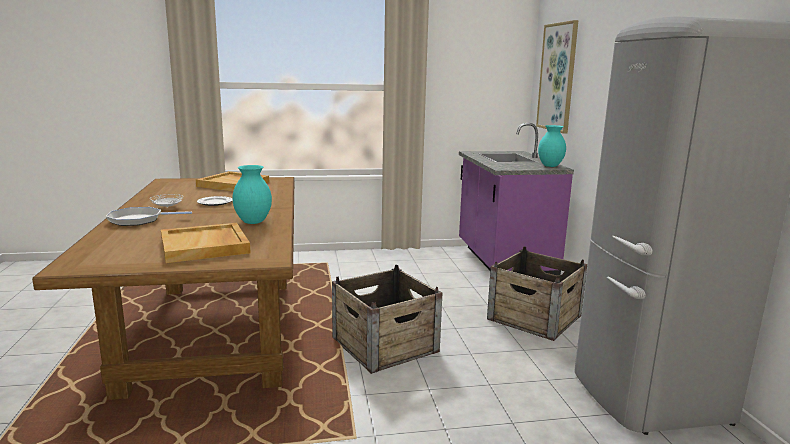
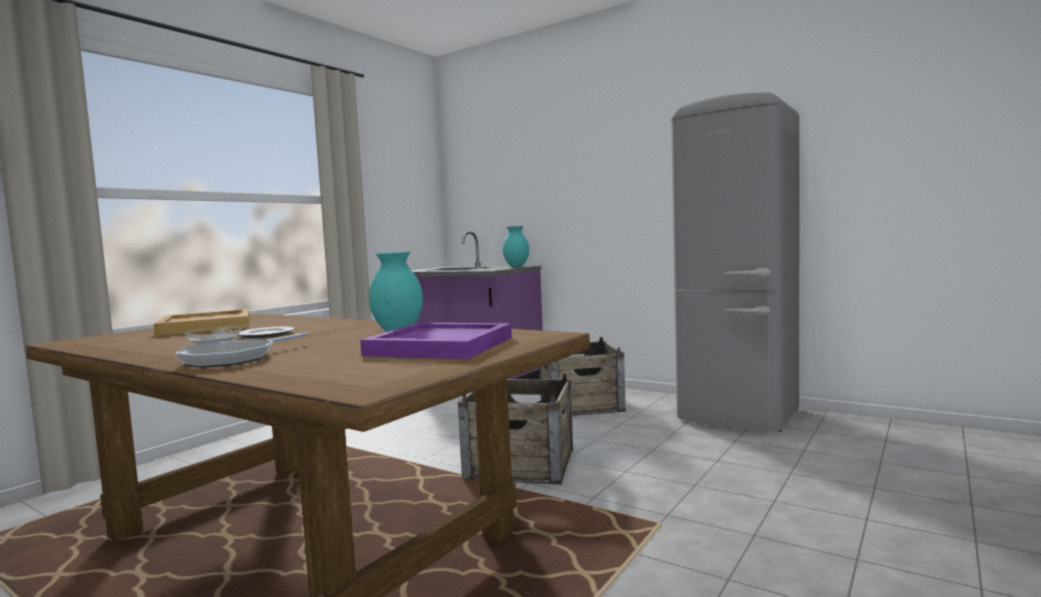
camera: 45 degrees left, 10 degrees down
beige tray [161,223,251,263] -> purple tray [360,323,512,359]
picture [536,20,578,133] -> none

